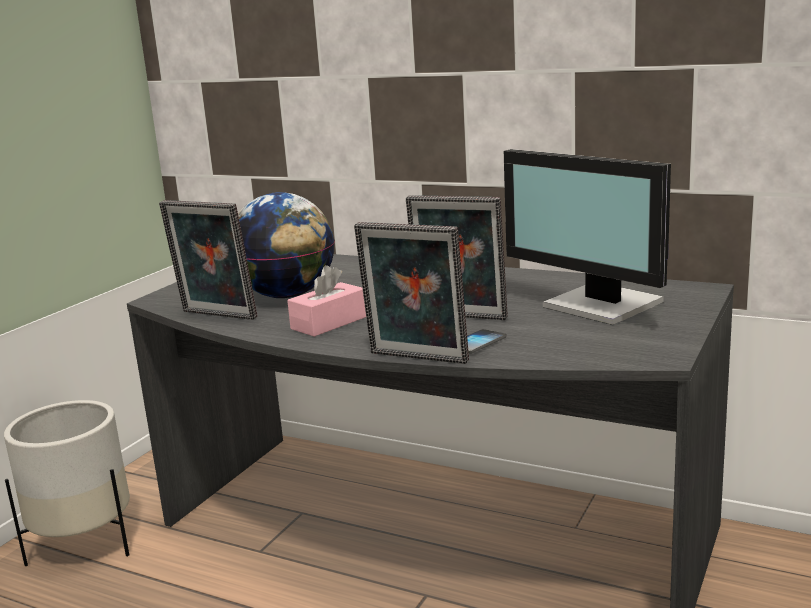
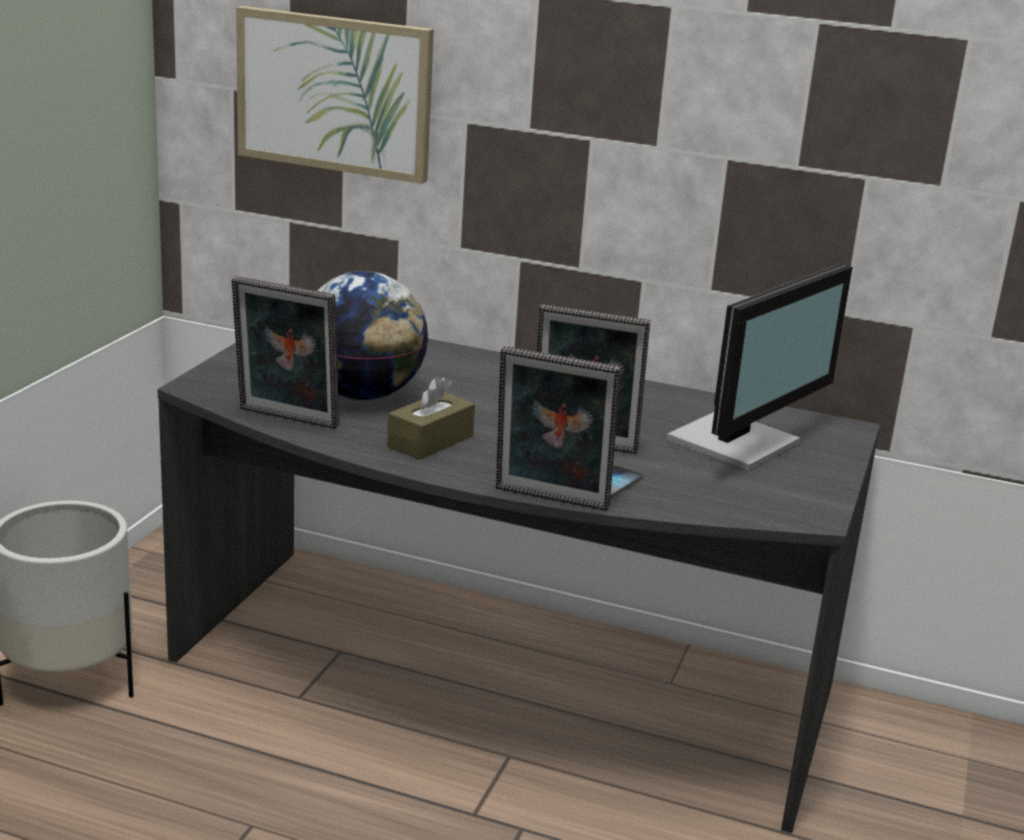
camera: 10 degrees left, 5 degrees up
pink tissue box [287,265,366,337] -> brown tissue box [387,376,475,460]
monitor [504,149,671,325] -> monitor turned 90 degrees counterclockwise [666,264,852,471]
none -> picture [236,6,434,184]

